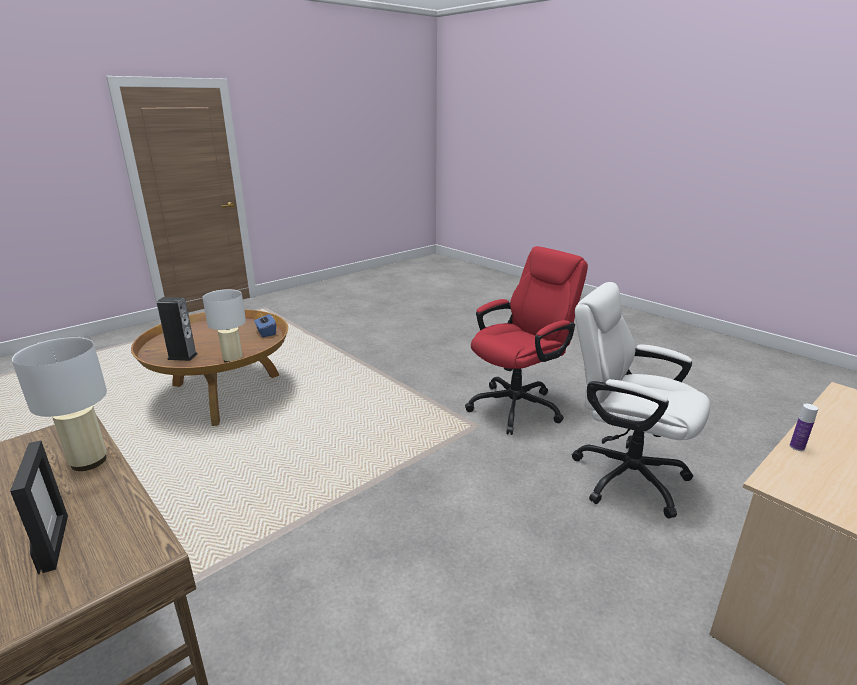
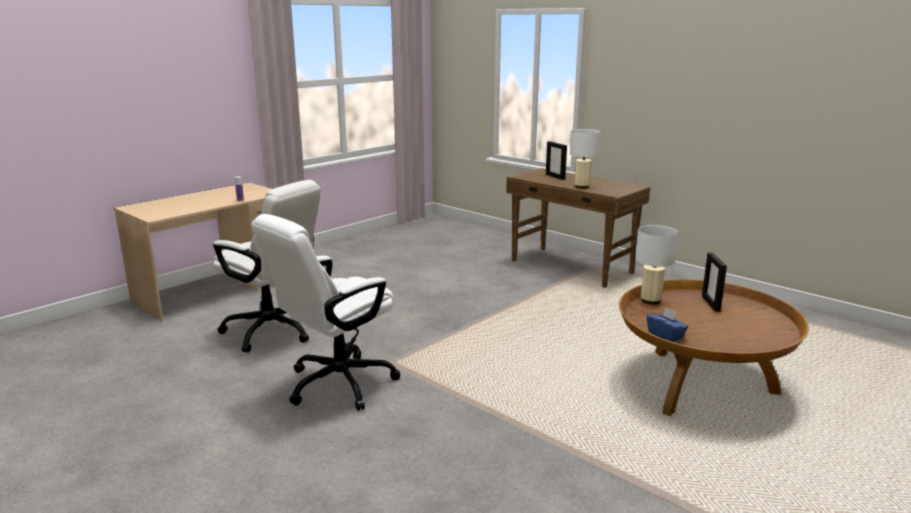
camera: 175 degrees right, 5 degrees down
speaker [157,297,198,361] -> picture frame [702,252,727,312]
red office chair [465,246,588,435] -> white office chair [251,214,401,411]

